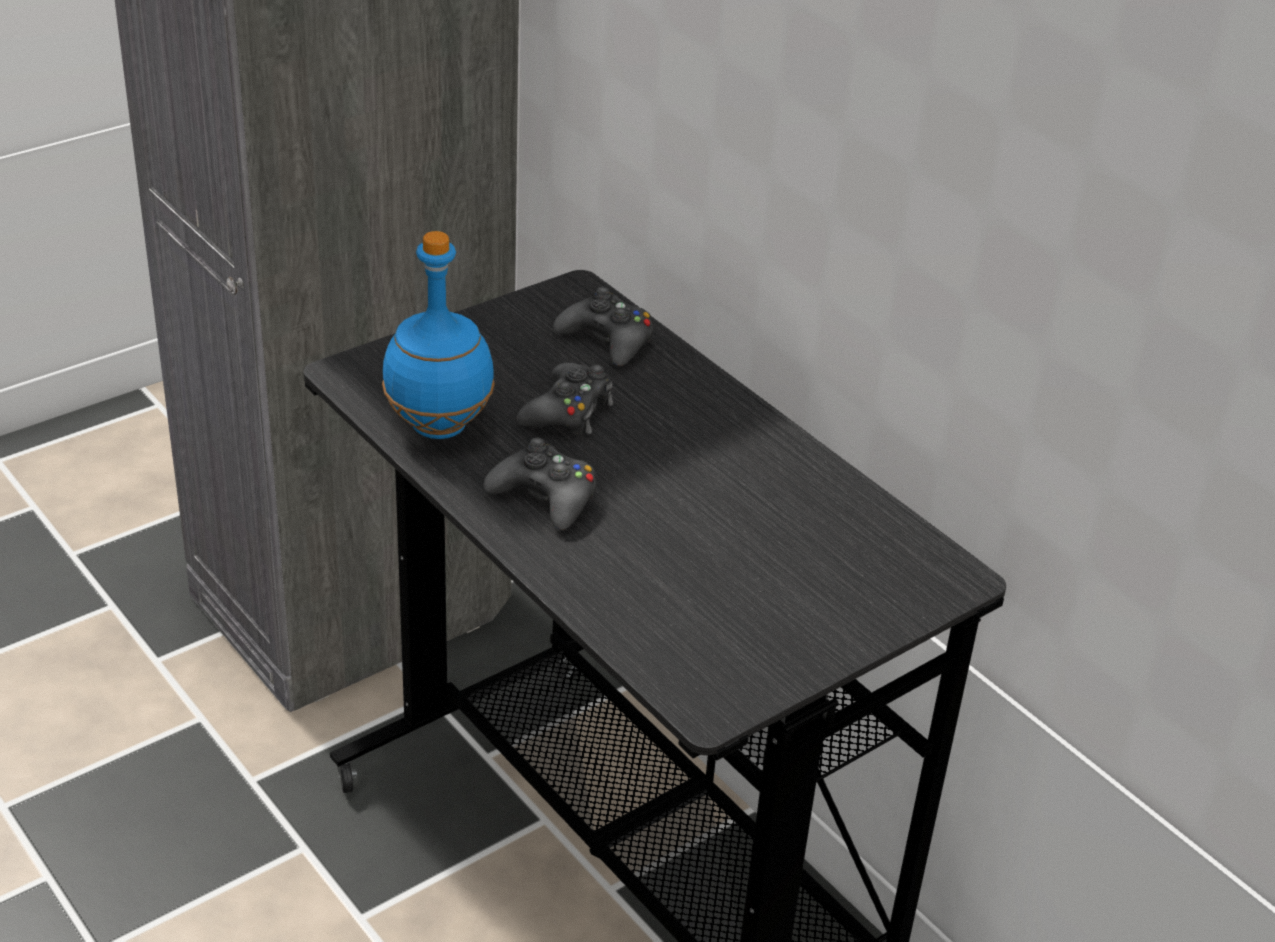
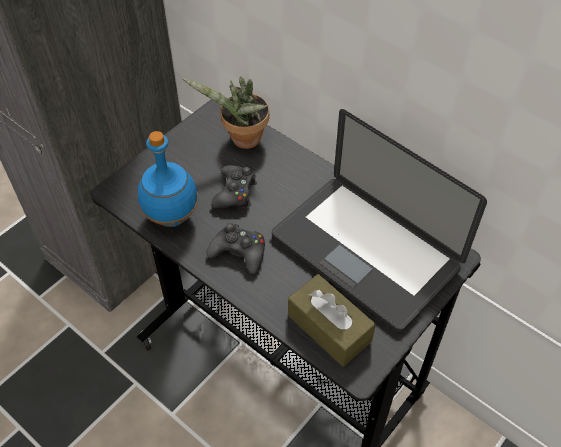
camera: 10 degrees left, 15 degrees up
black game controller [553,287,654,366] -> potted plant [182,76,269,149]
none -> laptop [272,109,487,332]
none -> brown tissue box [288,274,376,367]

